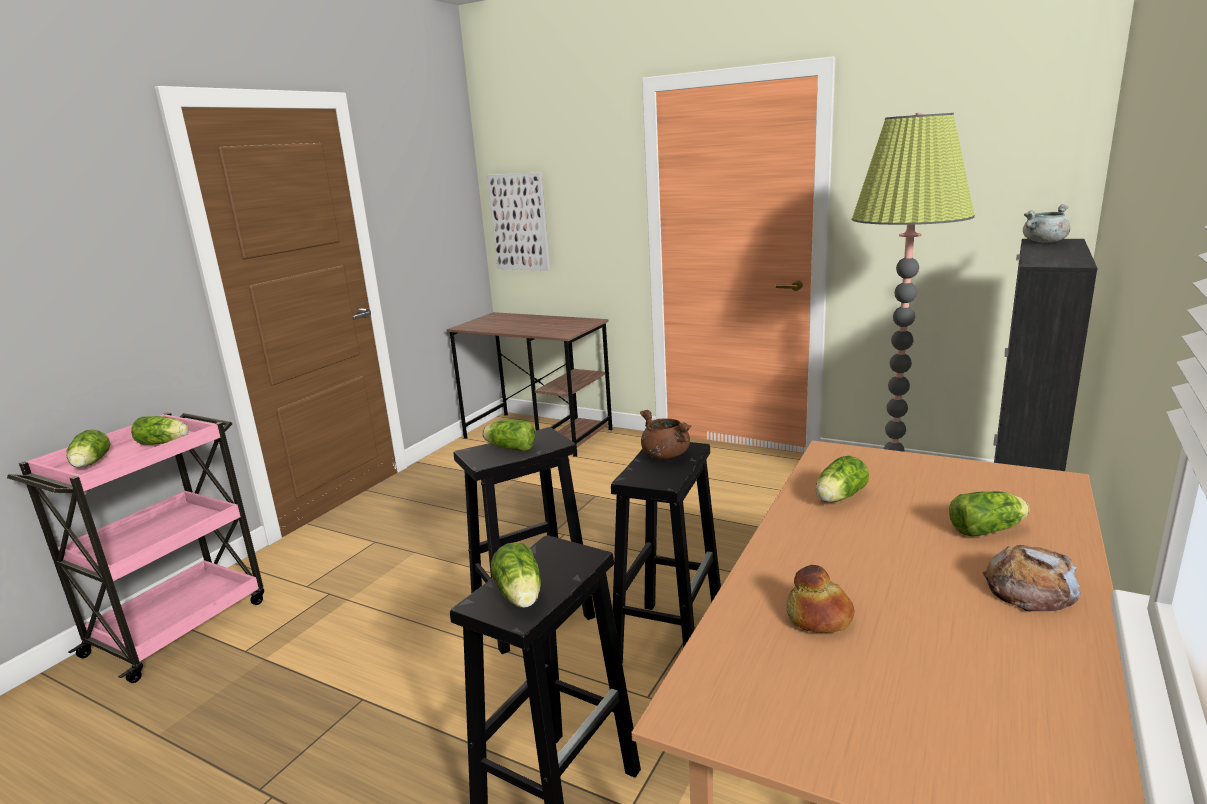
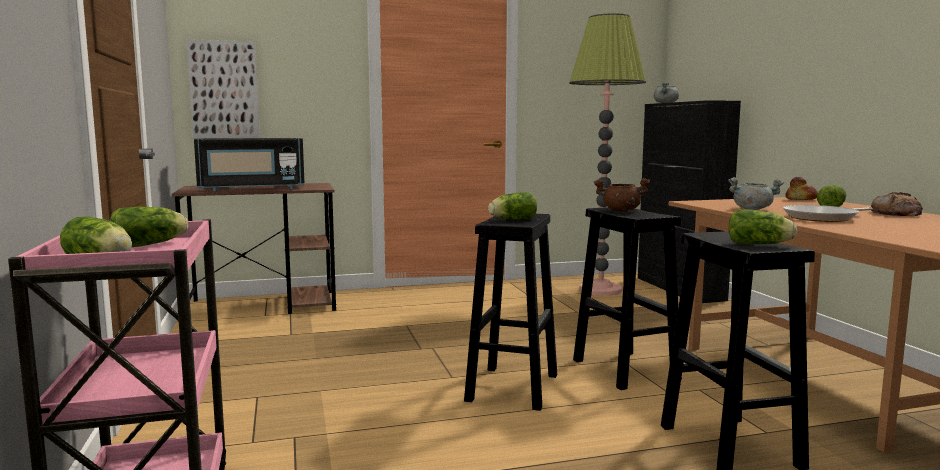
camera: 45 degrees left, 10 degrees down
bread [786,565,855,633] -> bread moved to [785,177,818,200]
lettuce [816,456,869,502] -> grey cooking pot [728,177,784,210]
none -> black microwave [194,138,305,191]
none -> frying pan [783,205,873,222]

